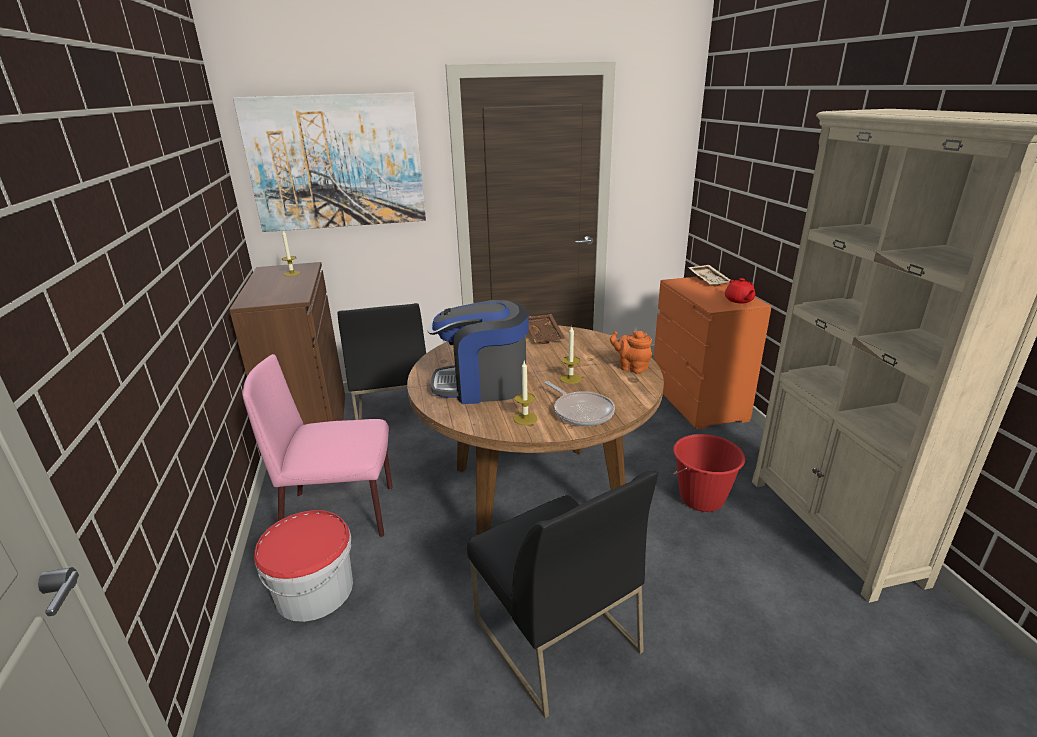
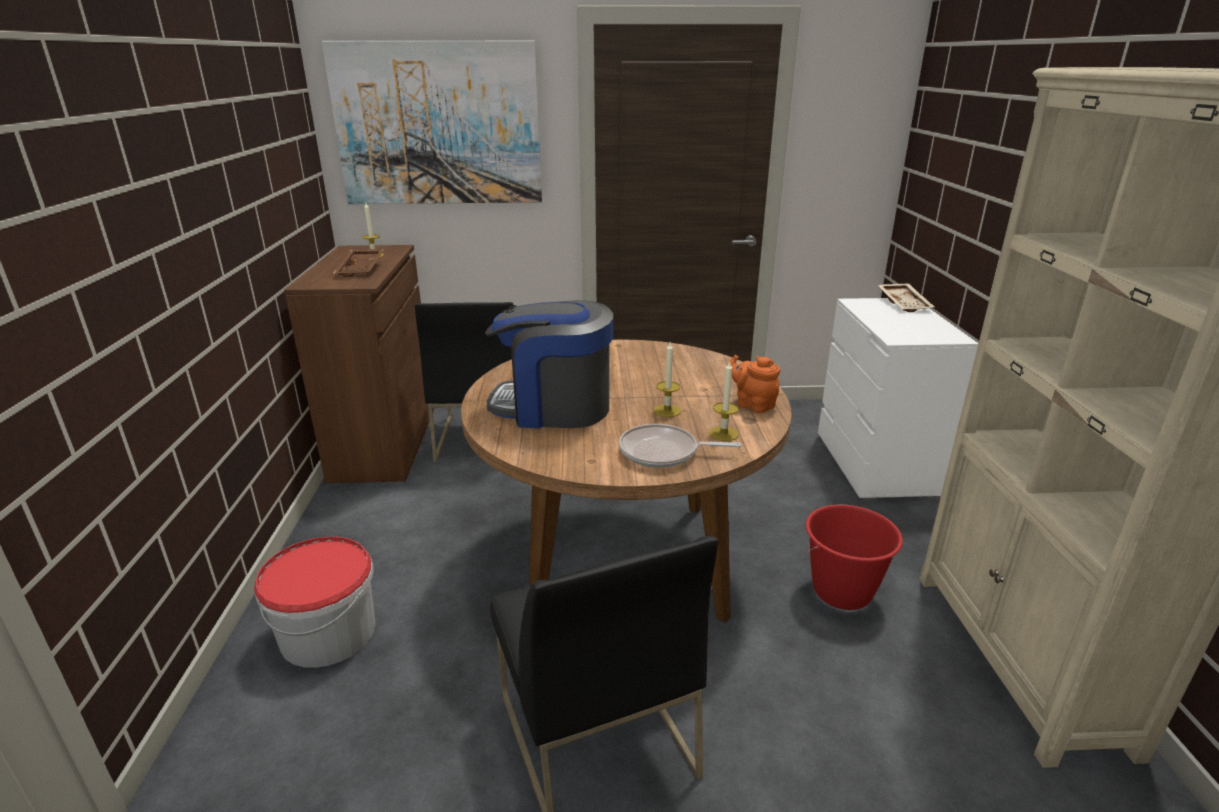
camera: 10 degrees right, 0 degrees up
pink chair [242,354,393,537] -> none
candle [514,361,537,425] -> candle moved to [709,360,739,441]
brown tray [529,314,565,344] -> brown tray moved to [333,249,384,277]
frying pan [545,381,615,426] -> frying pan turned 120 degrees clockwise [619,424,741,468]
orange dresser [653,277,772,430] -> white dresser [818,298,978,501]
red teapot [725,278,755,303] -> none

